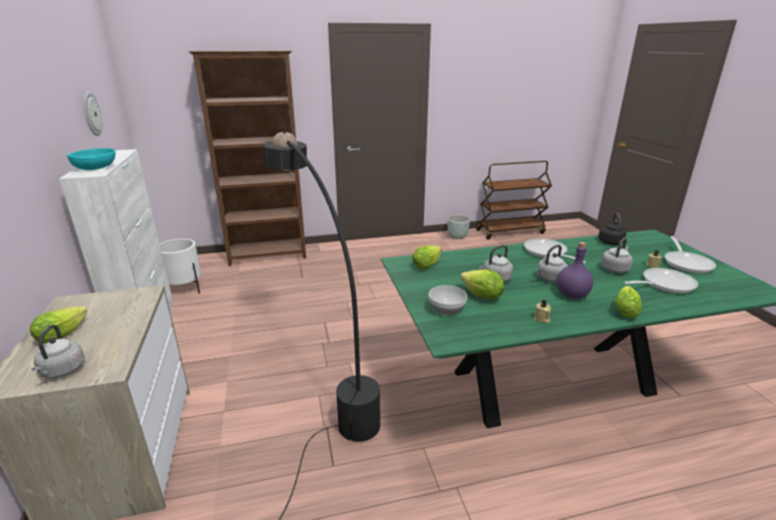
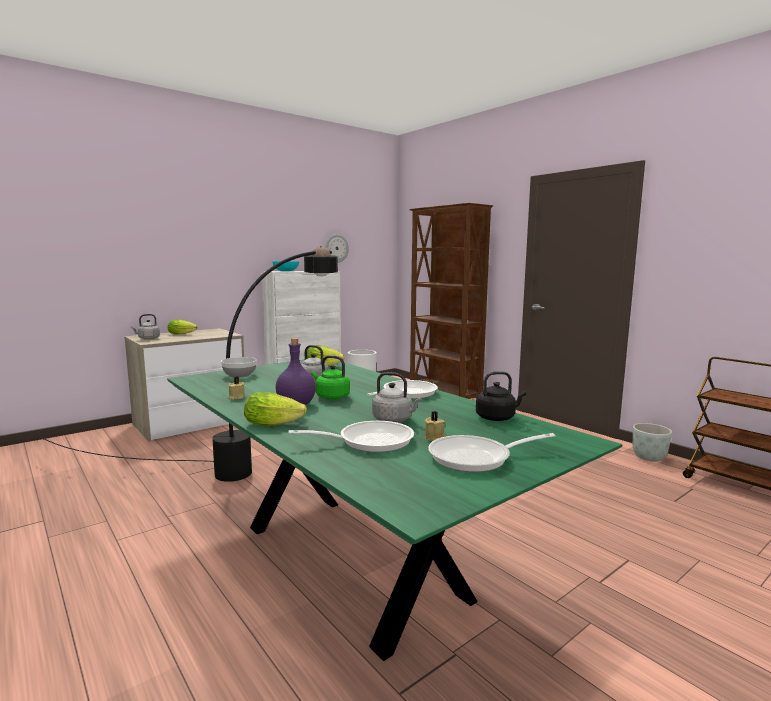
camera: 65 degrees right, 15 degrees down
lettuce [460,269,504,300] -> none
grey kettle [537,245,568,283] -> green kettle [311,355,350,400]
frying pan [624,268,698,294] -> frying pan turned 60 degrees counterclockwise [288,421,414,453]

